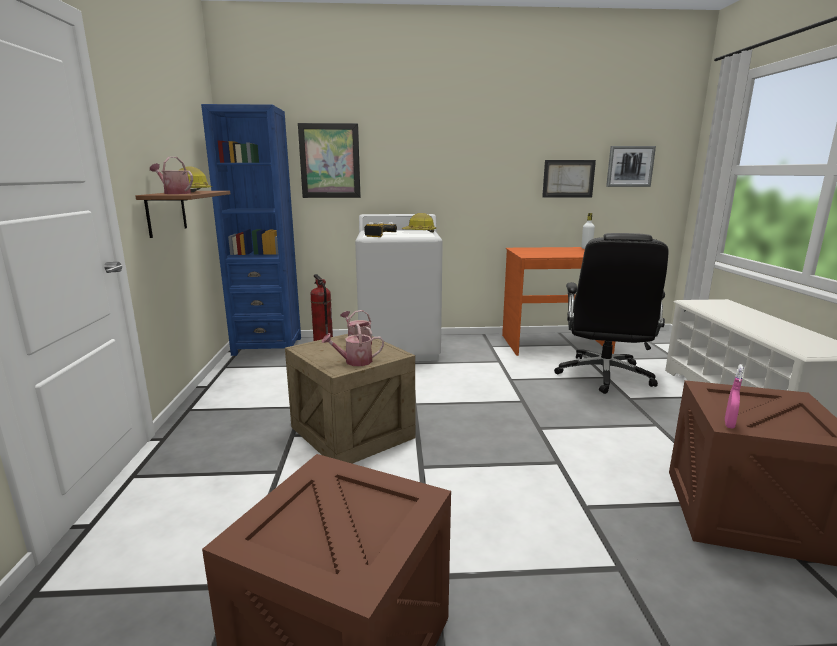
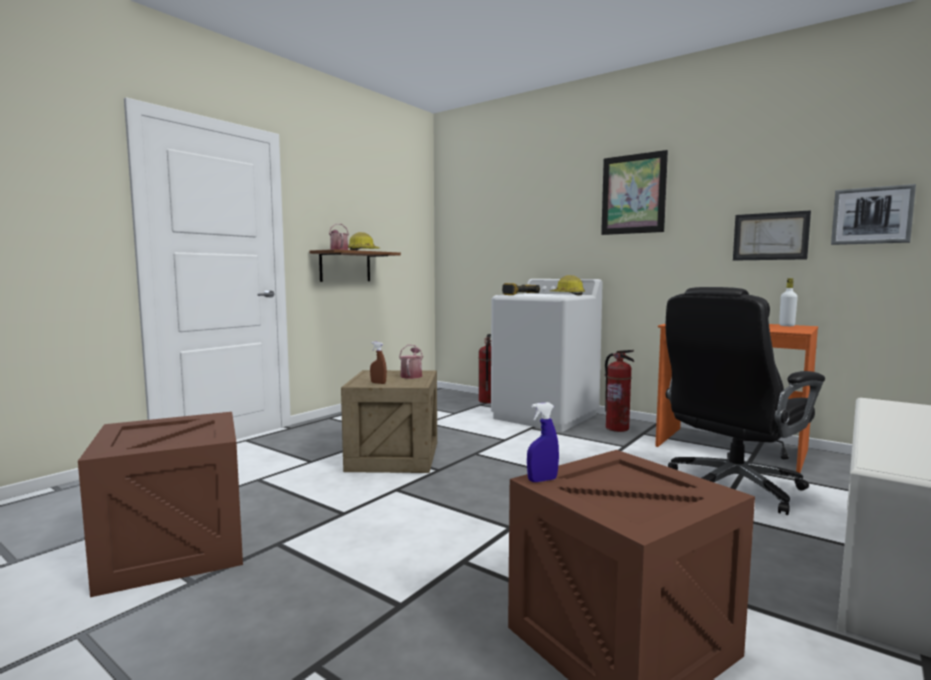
camera: 40 degrees right, 10 degrees down
blue bookcase [201,104,301,356] -> none
picture [298,123,361,198] -> picture moved to [601,150,668,235]
watering can [321,323,384,366] -> brown spray bottle [370,342,387,384]
pink spray bottle [725,364,744,429] -> blue spray bottle [527,402,559,482]
none -> fire extinguisher [605,350,634,432]

